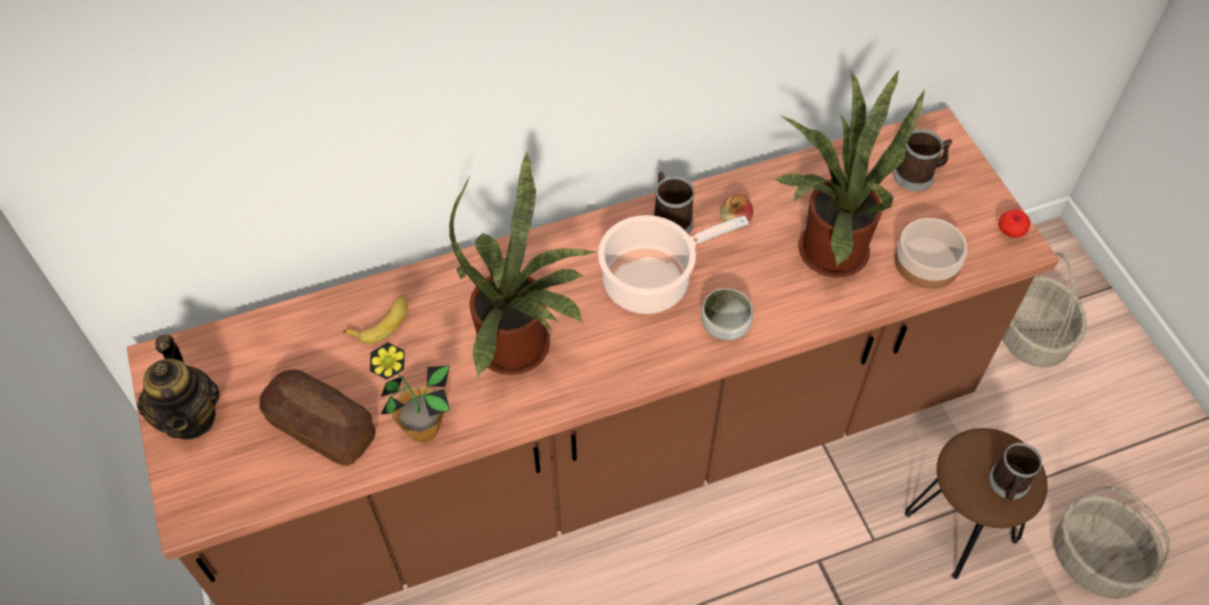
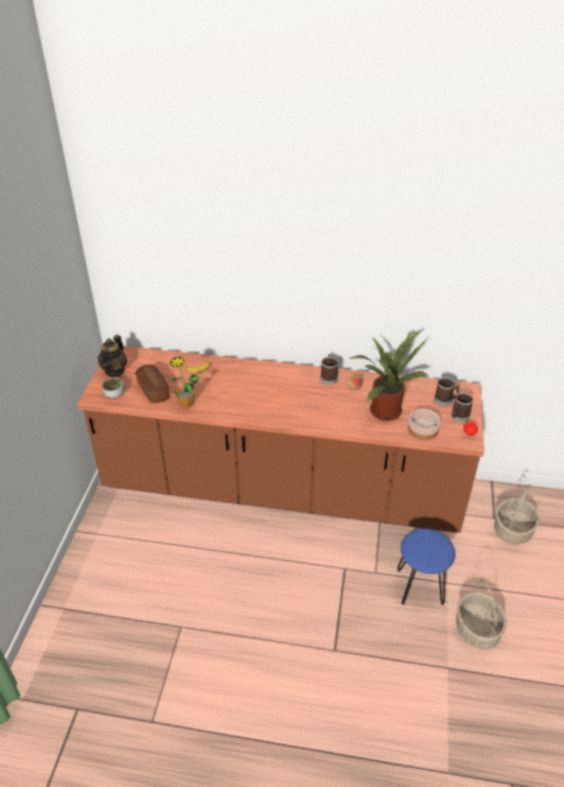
camera: 30 degrees right, 15 degrees down
potted plant [449,152,597,377] -> none
cooking pot [598,215,749,314] -> none
bowl [701,288,754,340] -> bowl moved to [102,378,125,398]
brown stool [905,428,1048,579] -> blue stool [397,528,456,605]
mug [989,443,1042,501] -> mug moved to [451,392,473,422]

